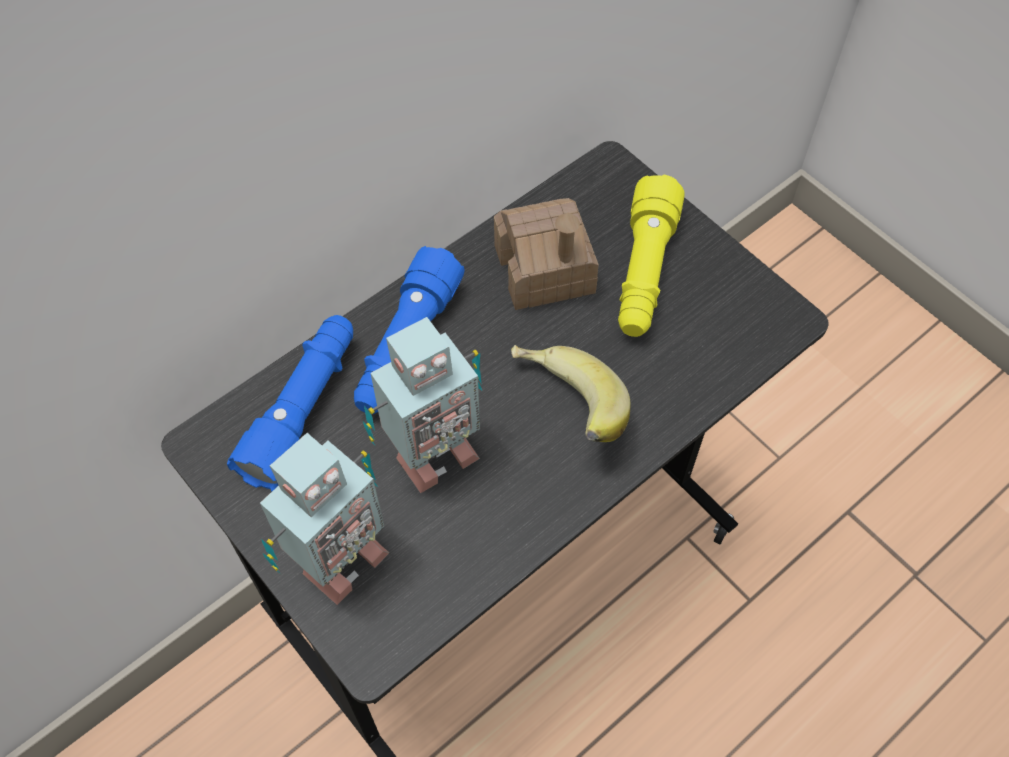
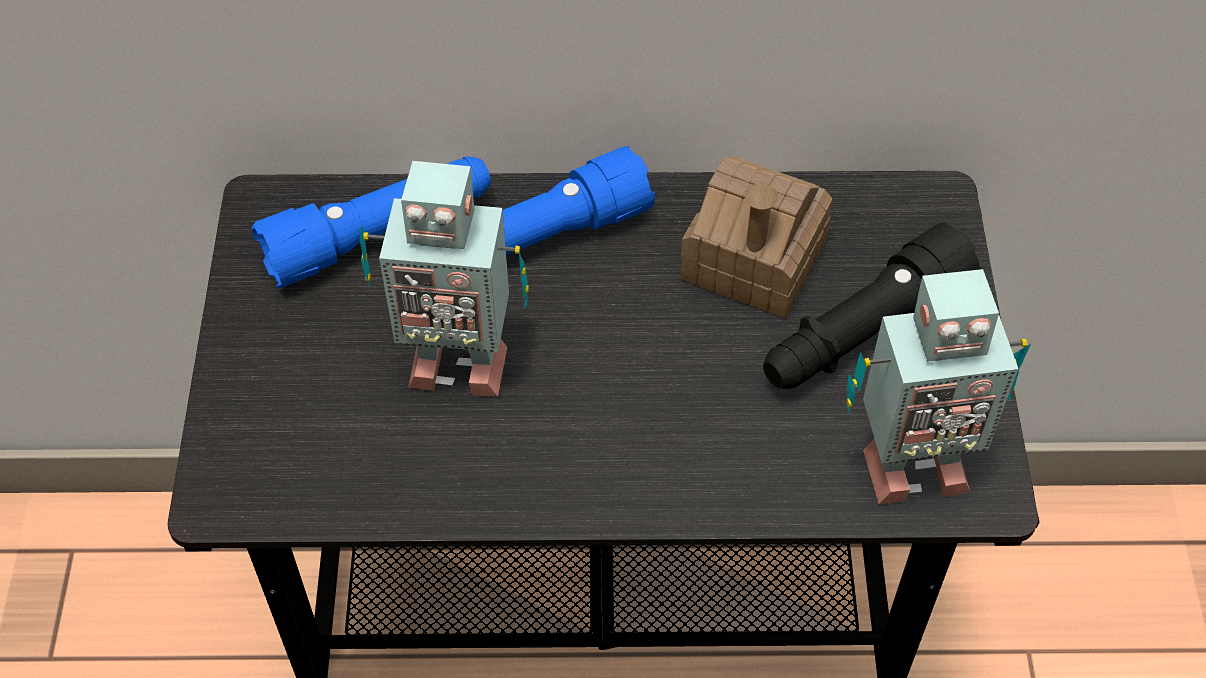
camera: 40 degrees right, 5 degrees down
toy robot [260,433,389,605] -> toy robot moved to [846,269,1031,504]
banana [511,345,630,442] -> none
yellow flashlight [618,175,684,337] -> black flashlight [763,223,982,389]

